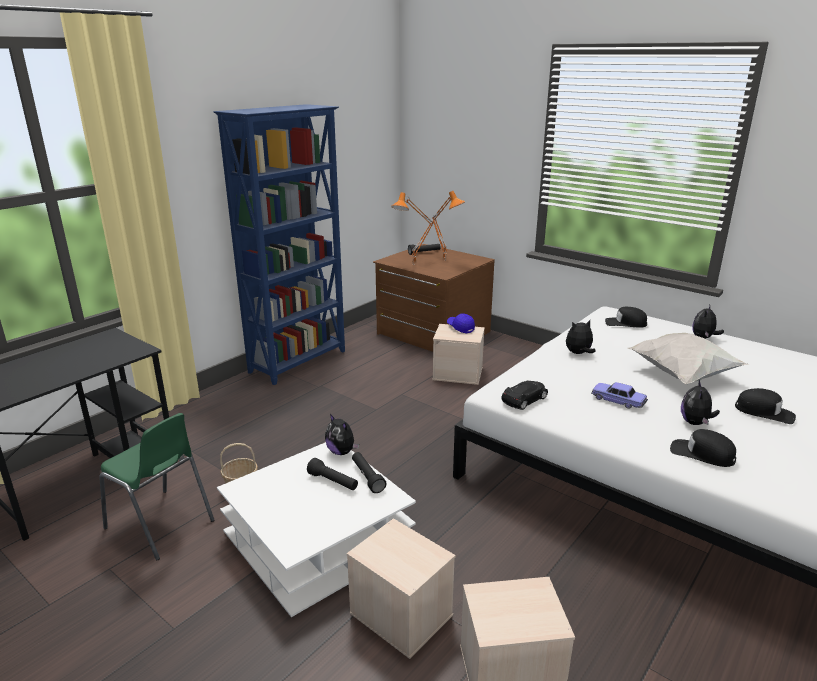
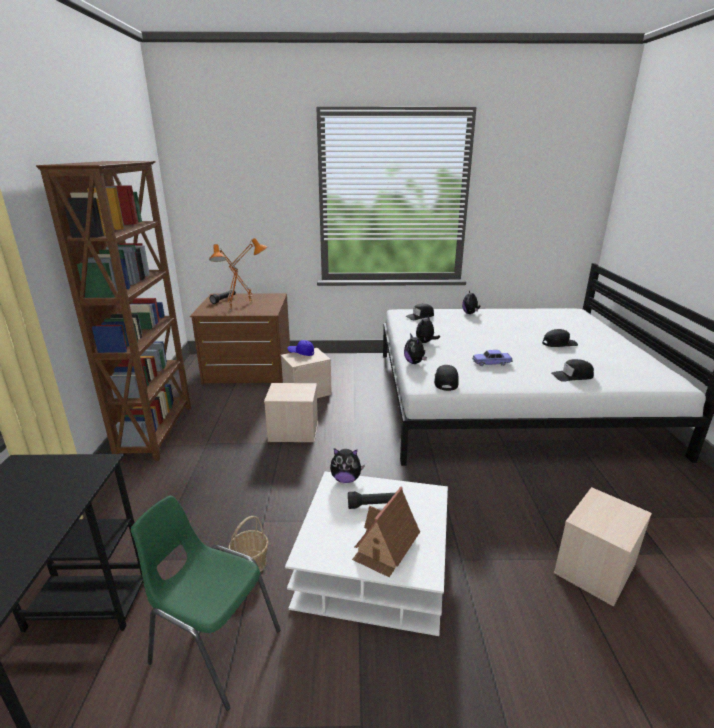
camera: 40 degrees left, 0 degrees up
green chair [99,413,215,560] -> green chair turned 150 degrees counterclockwise [131,496,281,711]
blue bookcase [213,104,345,385] -> brown bookcase [36,161,191,461]
beige storage box [347,518,456,659] -> beige storage box moved to [264,383,318,442]
black flashlight [352,452,386,493] -> none
black toy car [501,381,548,410] -> black cap [434,365,459,391]
white pillow [627,333,750,384] -> none
plush toy [681,380,720,425] -> plush toy moved to [404,333,427,364]
none -> toy house [352,486,420,577]

